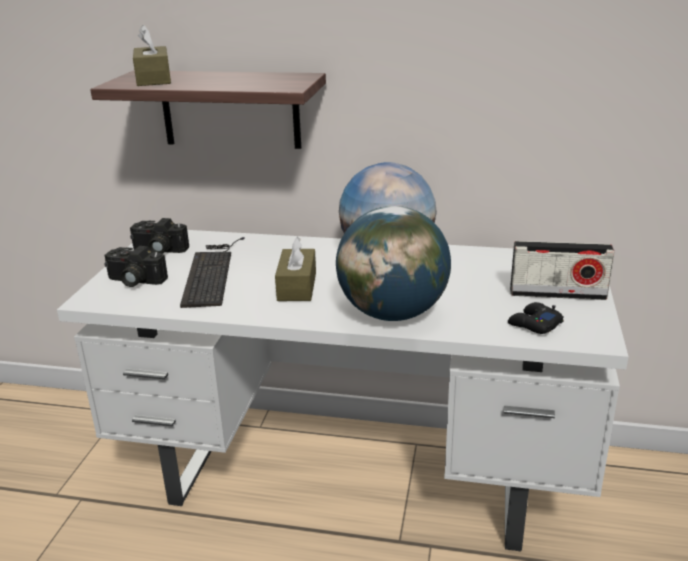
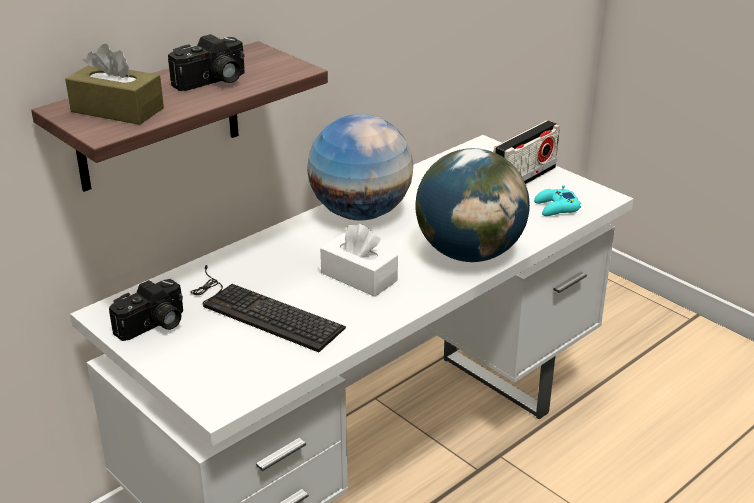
camera: 55 degrees left, 5 degrees up
camera [105,246,168,287] -> camera moved to [168,34,245,91]
brown tissue box [275,237,316,301] -> white tissue box [320,224,398,297]
black game controller [508,302,564,334] -> turquoise game controller [534,185,581,216]

